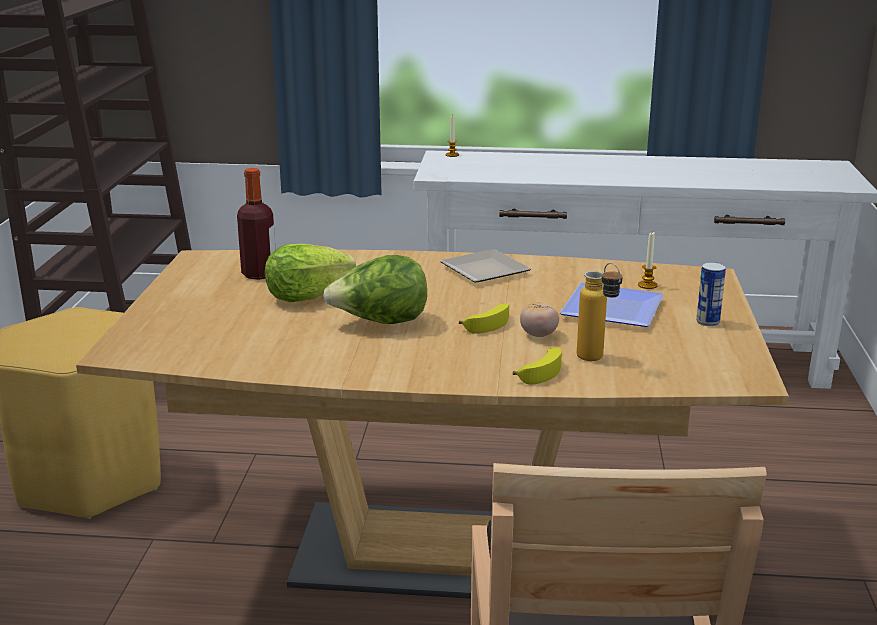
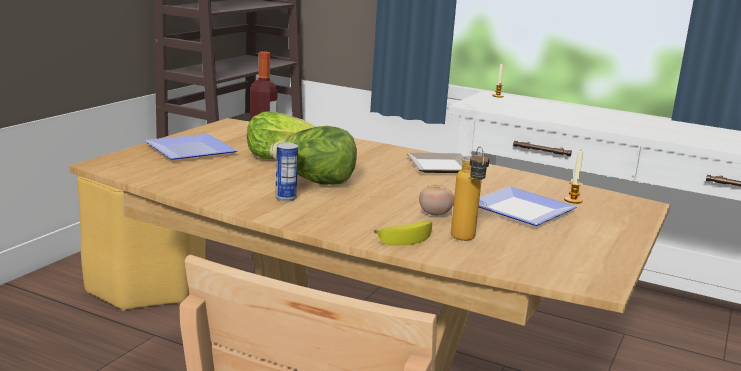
camera: 20 degrees right, 5 degrees down
banana [459,304,509,334] -> none
can [696,262,726,326] -> can moved to [275,143,298,201]
none -> plate [145,134,238,160]

